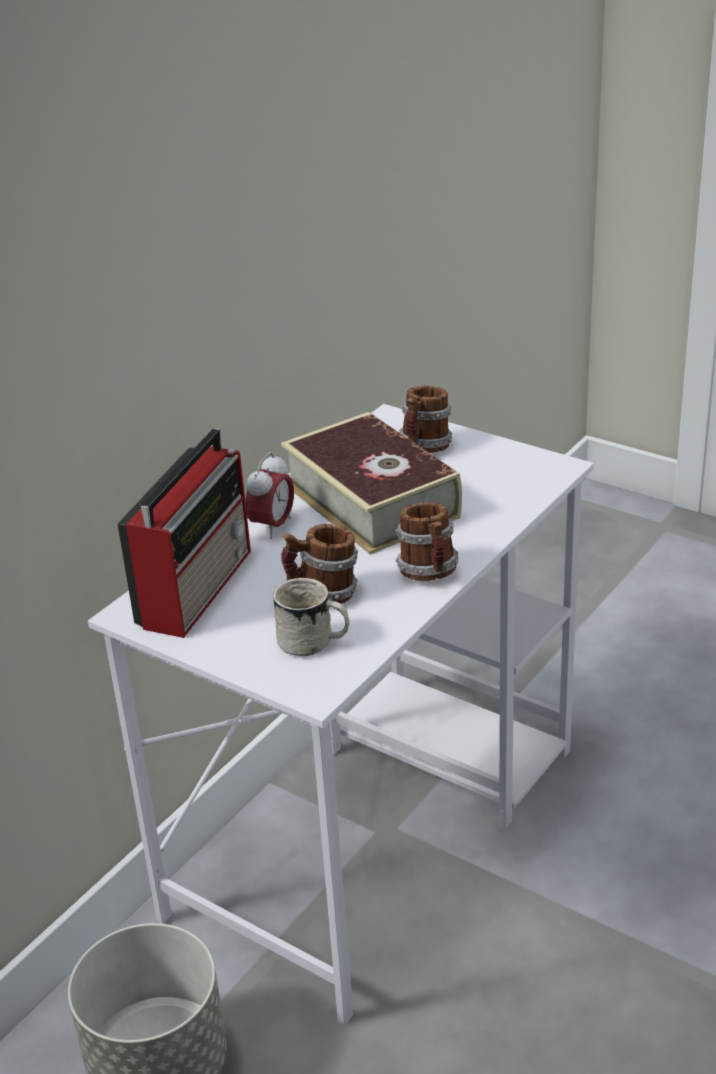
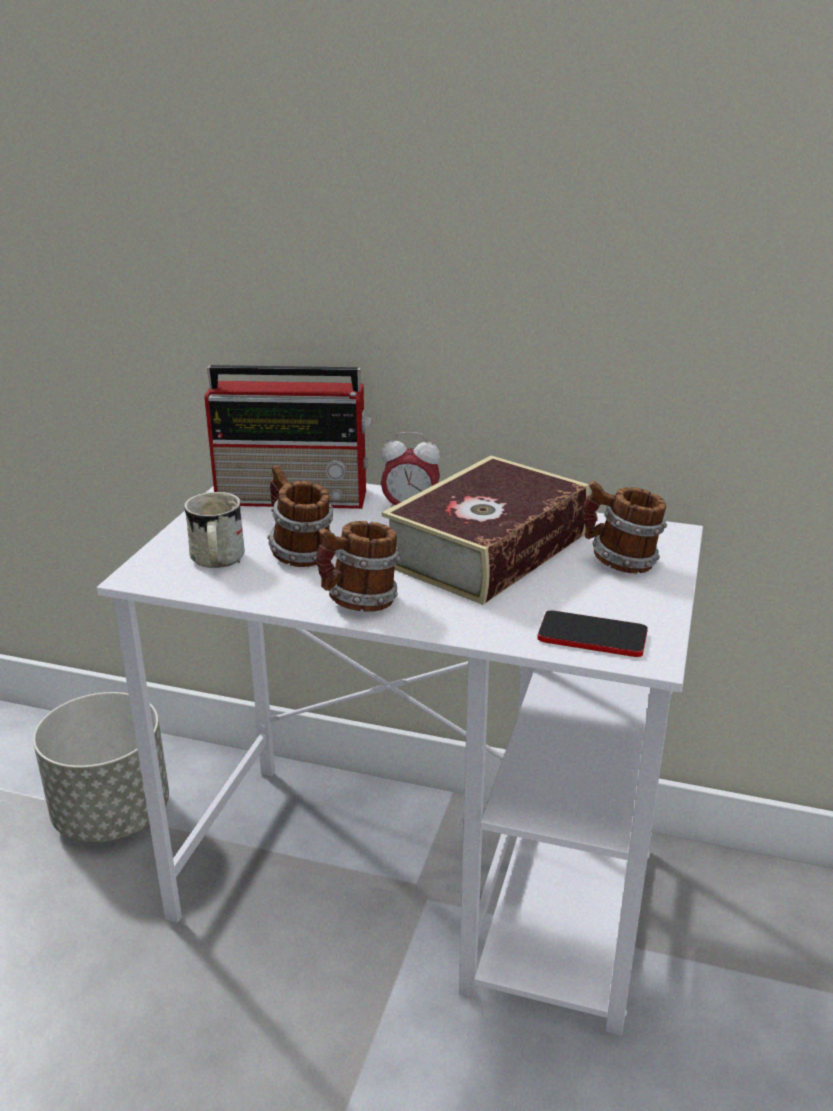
camera: 70 degrees right, 5 degrees down
none -> phone [537,611,648,657]

